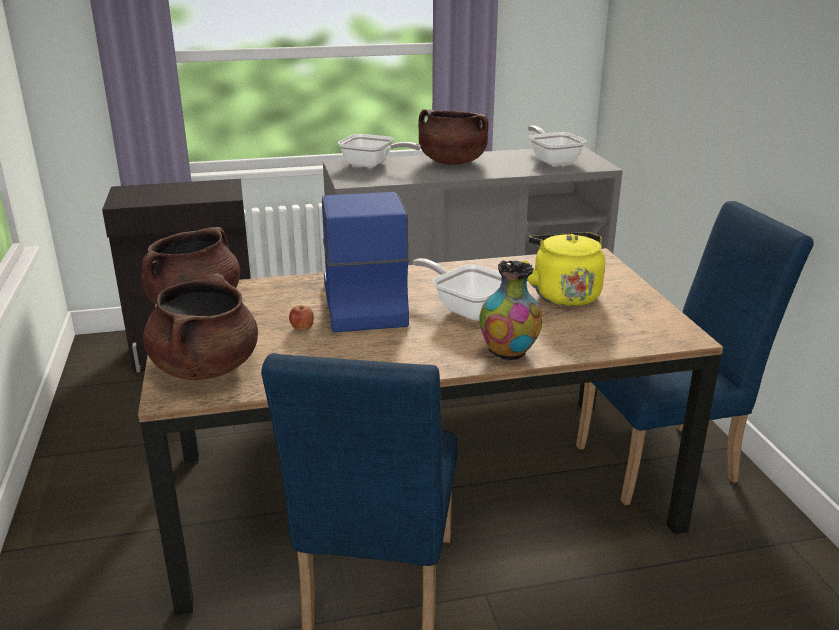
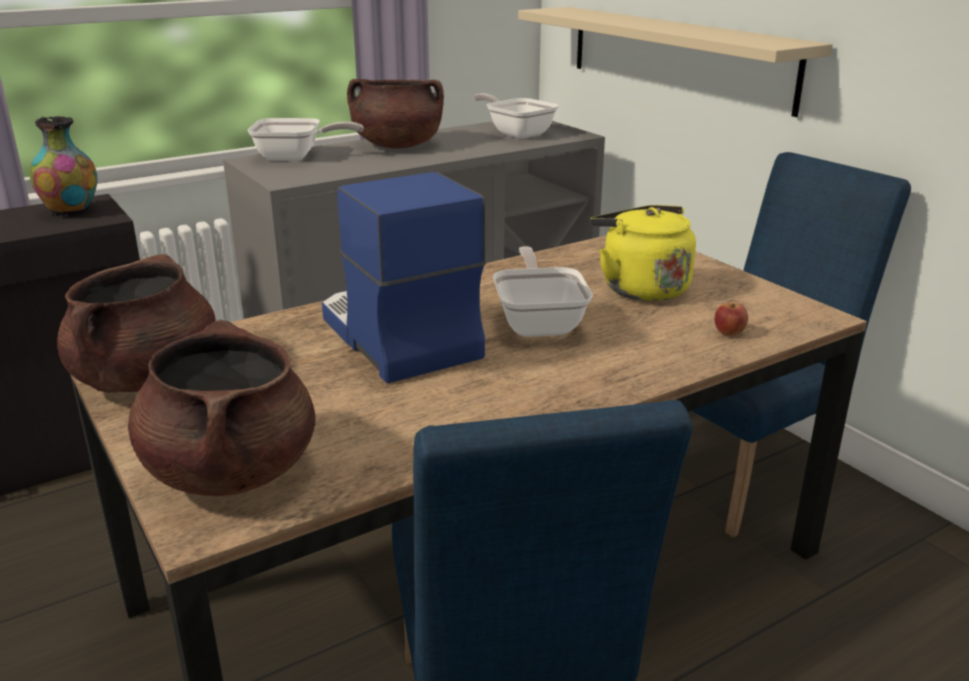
camera: 20 degrees left, 0 degrees up
apple [289,305,314,330] -> apple moved to [715,302,748,336]
frying pan [413,258,502,320] -> frying pan turned 60 degrees clockwise [493,246,593,337]
vase [479,261,543,361] -> vase moved to [30,116,97,216]
none -> beige shelf [518,7,833,117]

